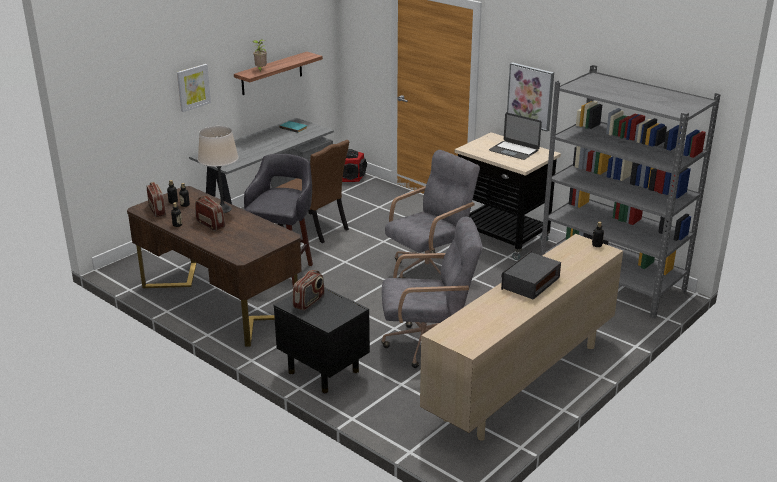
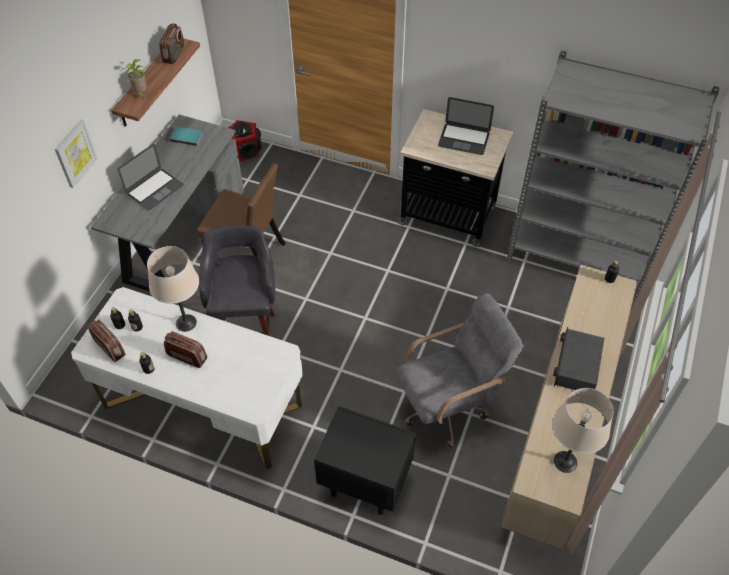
camera: 20 degrees left, 25 degrees up
brown desk [127,186,302,347] -> white desk [71,287,303,470]
radio [293,270,325,311] -> radio moved to [159,23,184,64]
grey office chair [385,150,480,278] -> none
picture [507,62,554,131] -> none
none -> laptop [117,144,184,210]
none -> beige table lamp [552,388,613,473]

